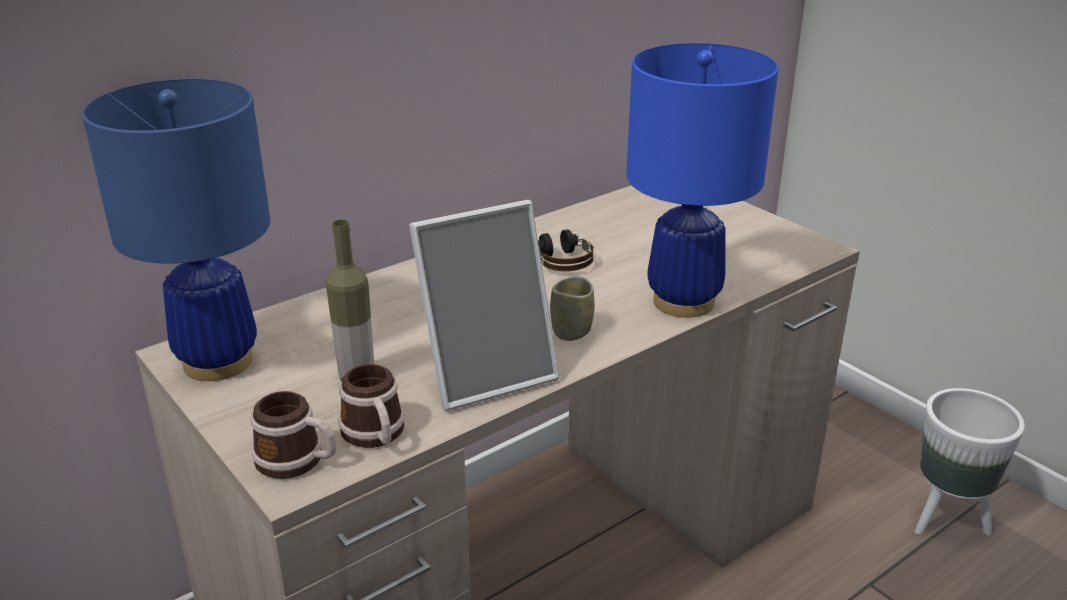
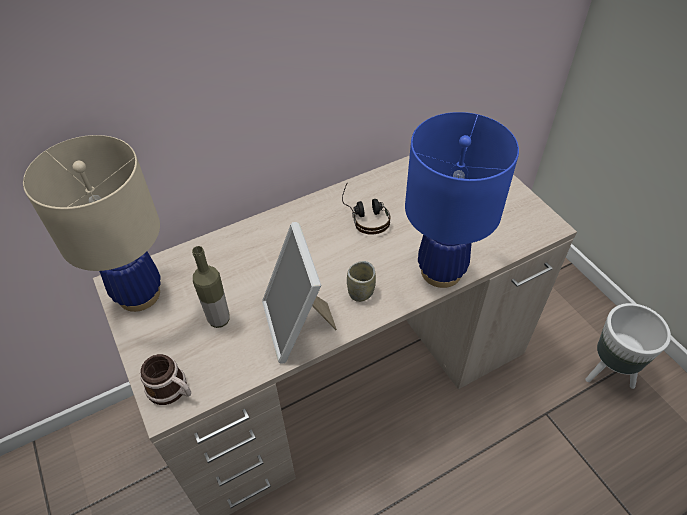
camera: 10 degrees right, 20 degrees up
blue table lamp [82,79,270,381] -> beige table lamp [23,135,161,312]
mug [338,364,405,448] -> none
picture frame [409,200,559,411] -> picture frame turned 90 degrees clockwise [262,222,337,364]

